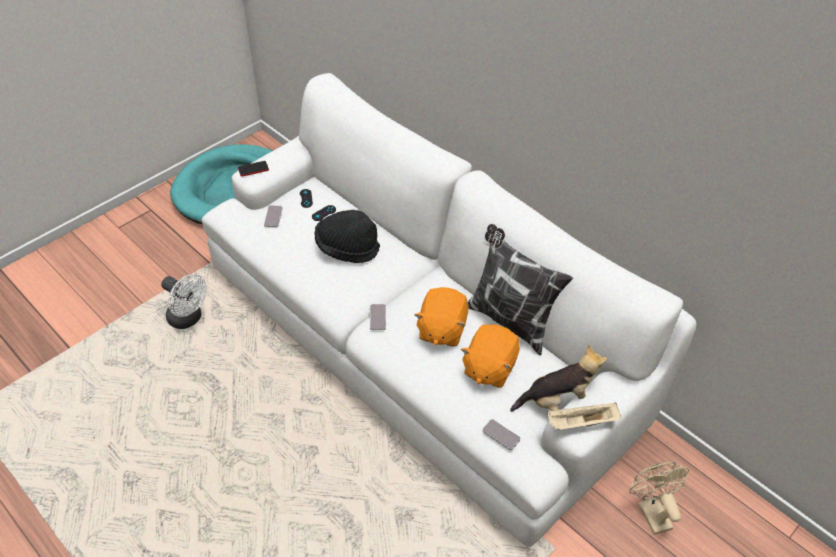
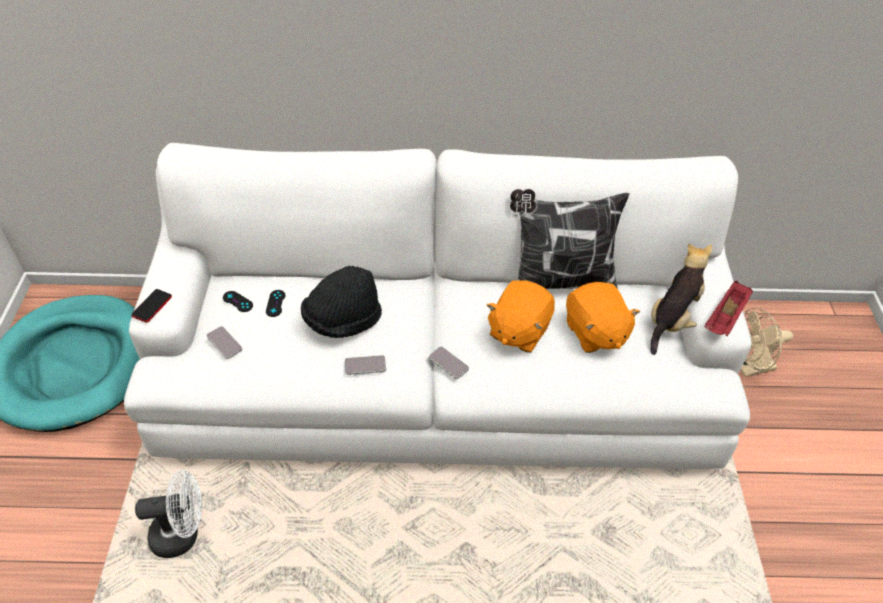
camera: 45 degrees left, 0 degrees up
orange plush toy [414,287,469,346] -> orange plush toy turned 60 degrees clockwise [487,280,555,352]
phone [482,419,521,450] -> phone moved to [345,355,386,375]
beige tray [547,403,621,430] -> red tray [704,281,753,336]
beige fan [629,462,689,535] -> beige fan turned 45 degrees counterclockwise [740,308,793,377]

